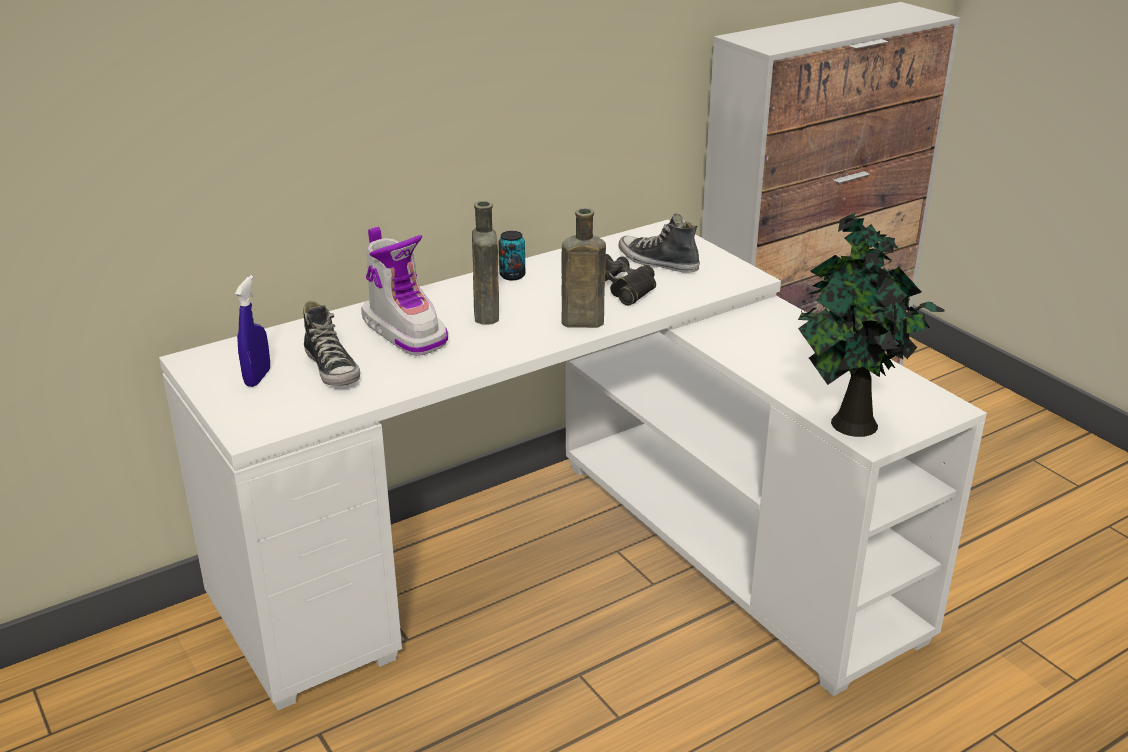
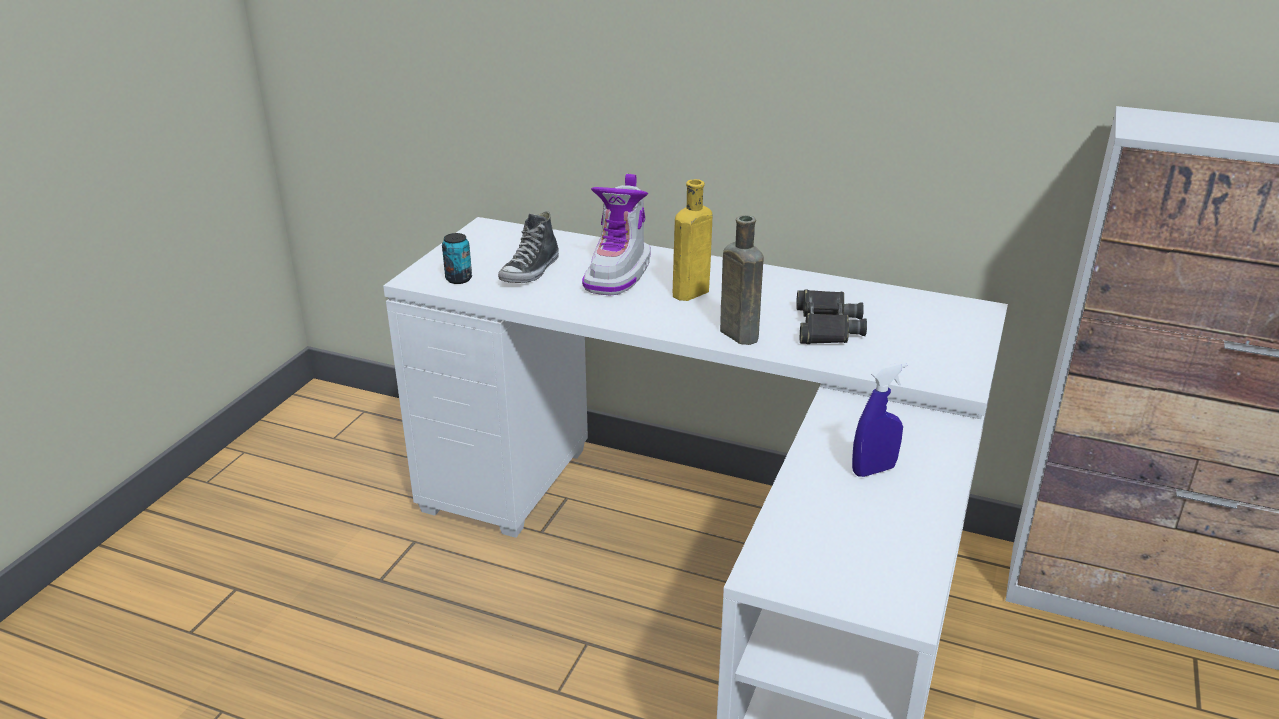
camera: 55 degrees right, 0 degrees up
blue spray bottle [235,275,270,387] -> blue spray bottle moved to [852,362,907,477]
brown bottle [472,201,499,325] -> yellow bottle [673,179,712,301]
can [499,231,525,281] -> can moved to [442,233,472,284]
shoe [618,214,700,273] -> none
potted plant [798,212,945,437] -> none

